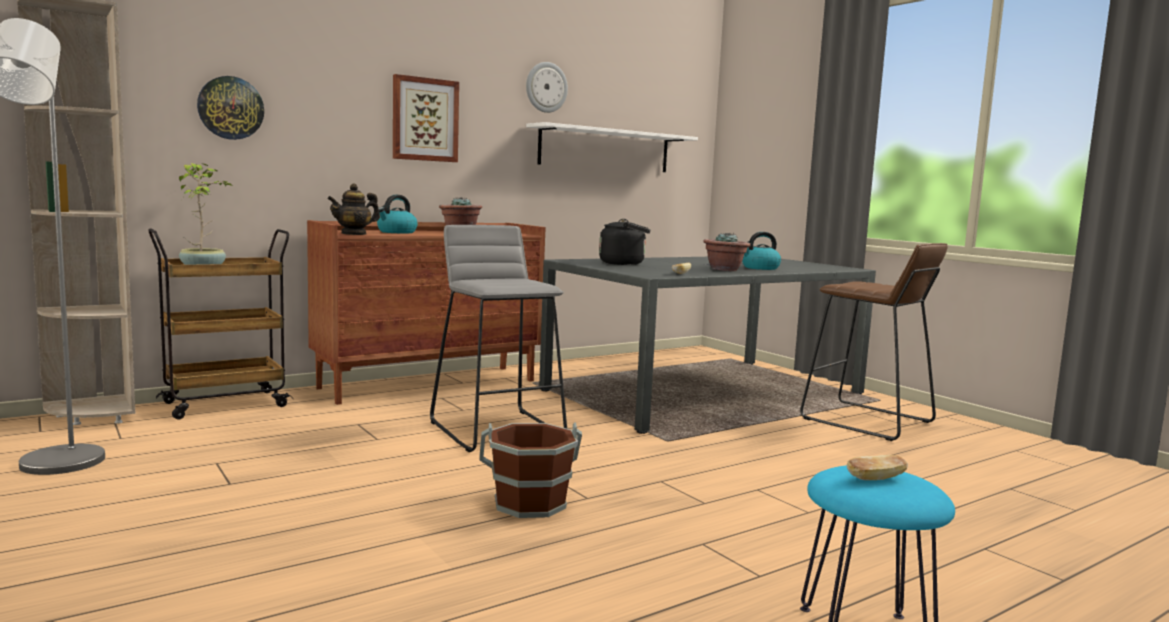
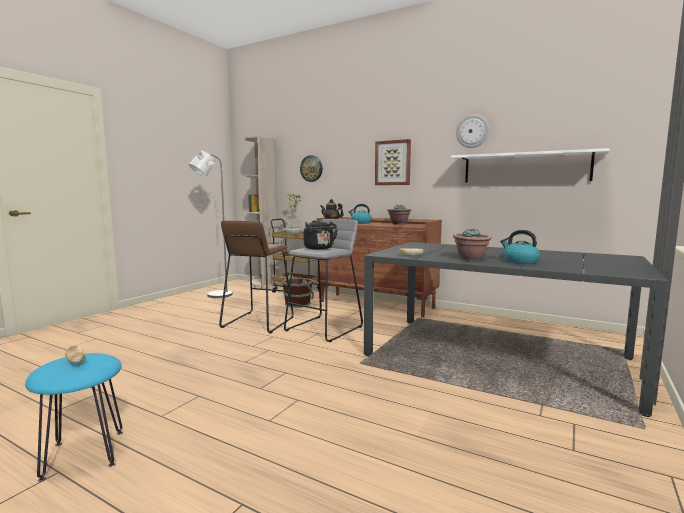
camera: 65 degrees right, 0 degrees up
brown bucket [479,423,582,518] -> brown bucket moved to [282,274,314,308]
black kettle [599,219,650,265] -> black kettle moved to [304,220,338,250]
brown stool [800,243,948,441] -> brown stool moved to [219,221,293,333]

